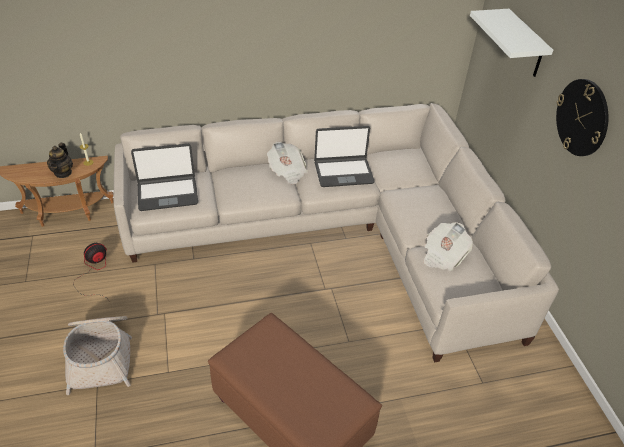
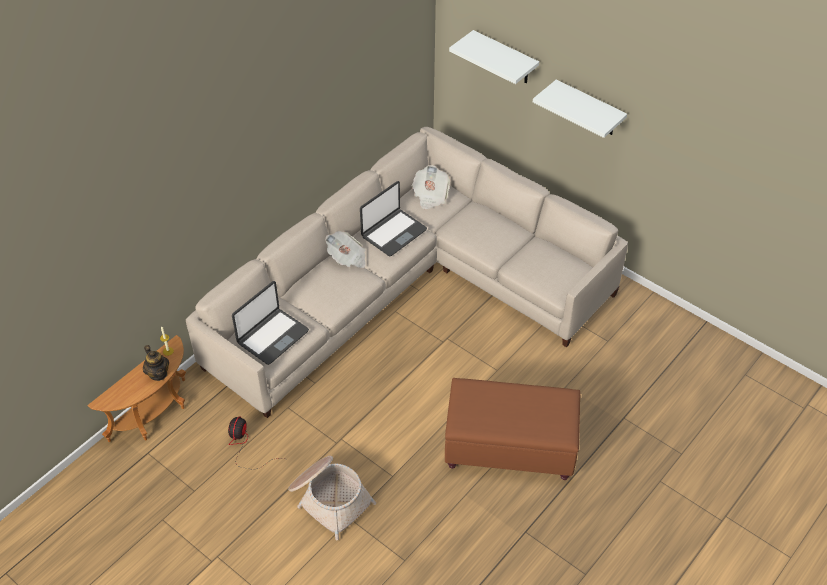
camera: 35 degrees left, 5 degrees up
newspaper [424,222,473,271] -> newspaper moved to [412,165,450,209]
wall clock [556,79,609,156] -> white shelf [533,80,627,138]

